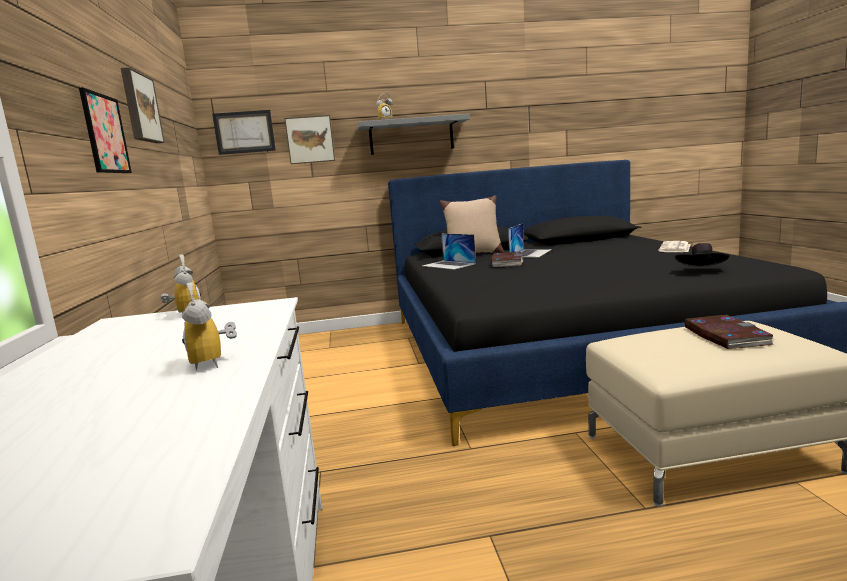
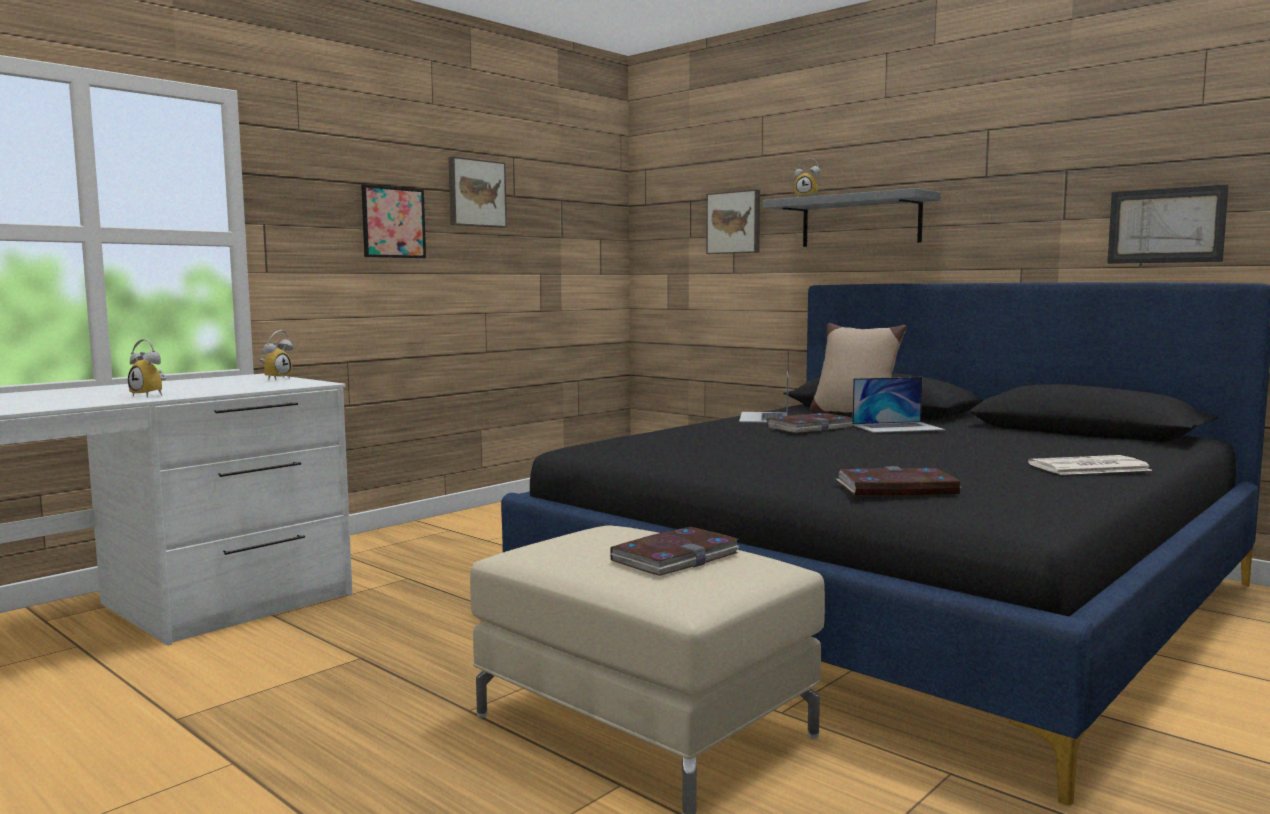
camera: 50 degrees right, 5 degrees down
alarm clock [182,282,237,371] -> alarm clock turned 90 degrees counterclockwise [128,339,167,398]
picture [212,110,276,155] -> picture moved to [1107,184,1229,264]
black hat [675,243,729,267] -> book [836,466,960,495]

